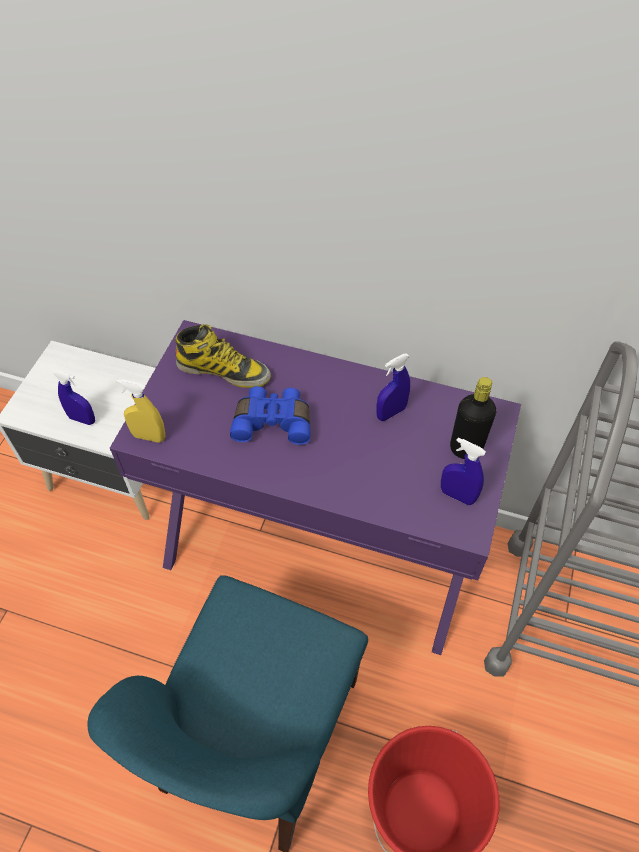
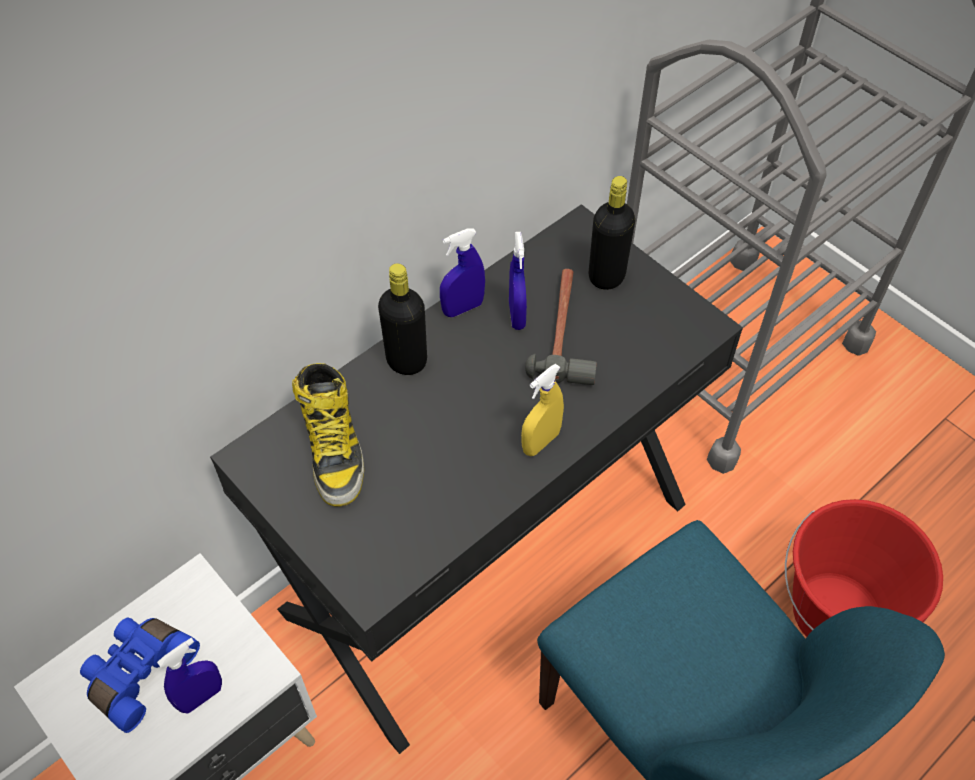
camera: 60 degrees left, 0 degrees up
purple desk [110,320,521,655] -> black desk [210,204,743,754]
yellow spray bottle [116,379,165,443] -> yellow spray bottle moved to [521,364,564,456]
boot [175,324,271,388] -> boot turned 120 degrees clockwise [292,363,364,506]
blue binoculars [230,386,311,445] -> blue binoculars moved to [80,618,200,733]
blue spray bottle [441,437,486,505] -> blue spray bottle moved to [440,228,485,317]
none -> black bottle [378,263,427,375]
none -> hammer [525,269,597,385]

